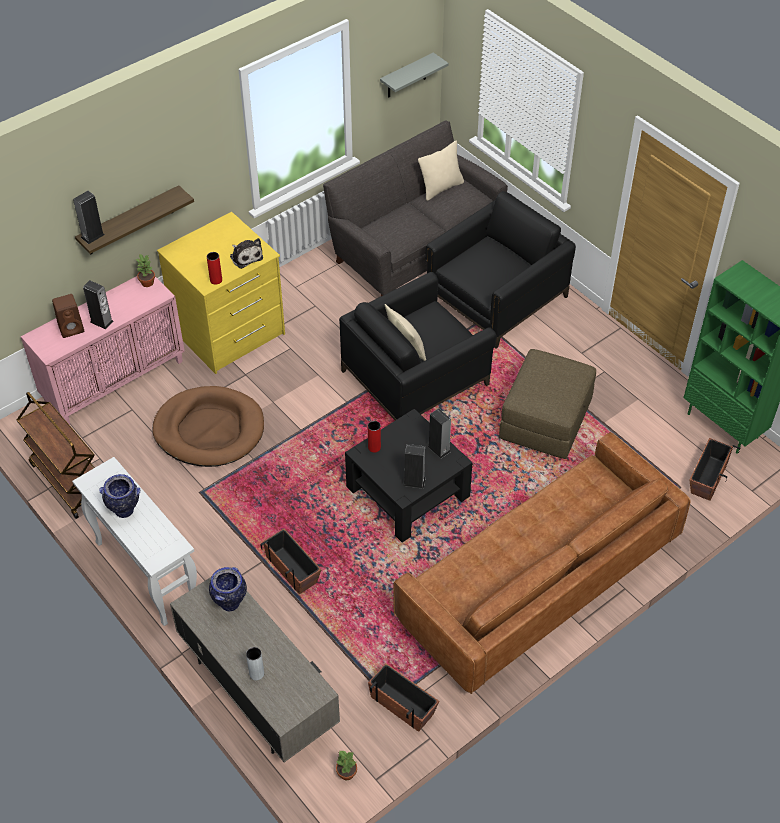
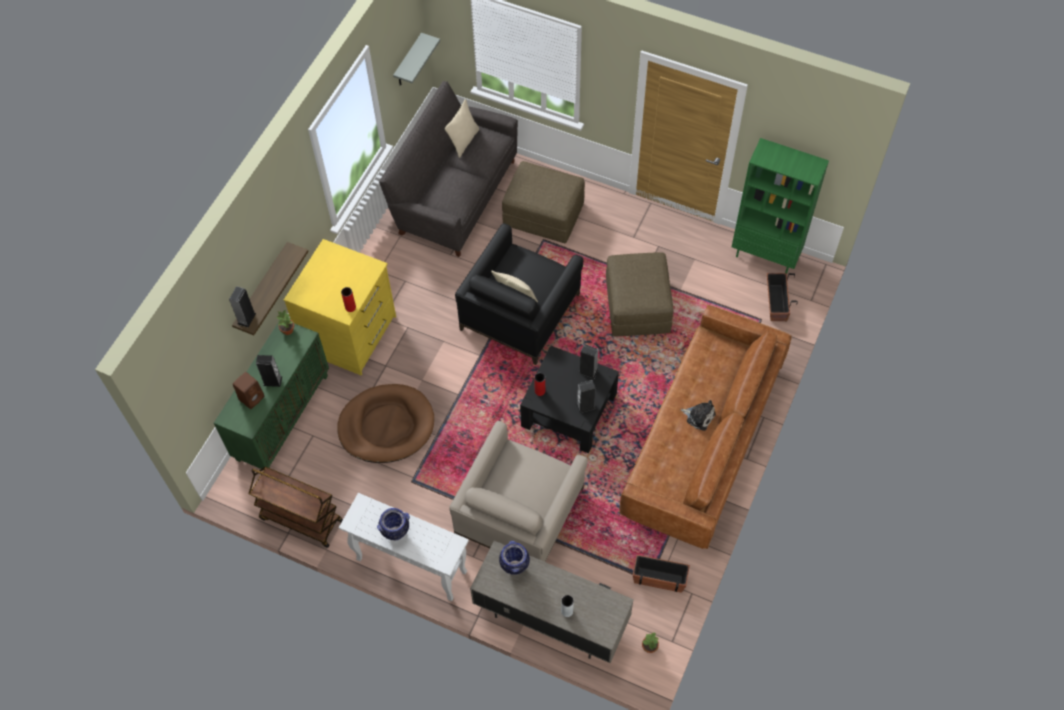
camera: 25 degrees left, 10 degrees up
pink cabinet [21,276,185,425] -> green cabinet [214,320,329,469]
plush toy [230,238,263,269] -> plush toy moved to [681,400,715,431]
planter [260,528,321,594] -> beige armchair [449,421,588,562]
black armchair [426,191,576,348] -> brown ottoman [502,161,585,244]

